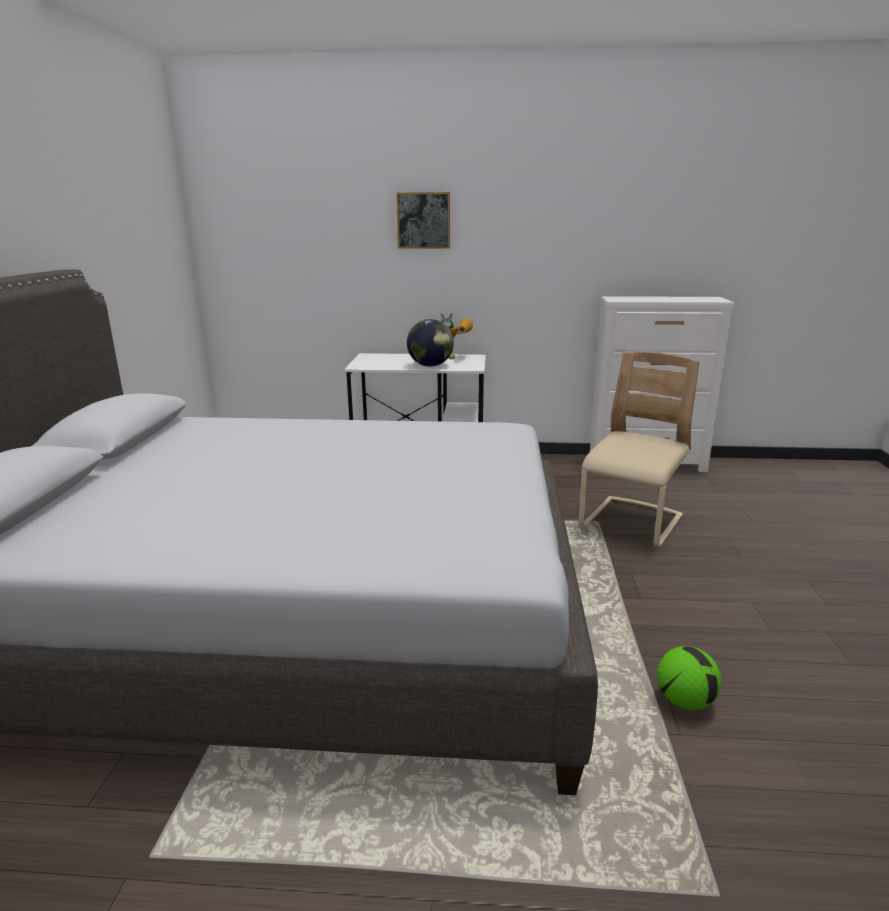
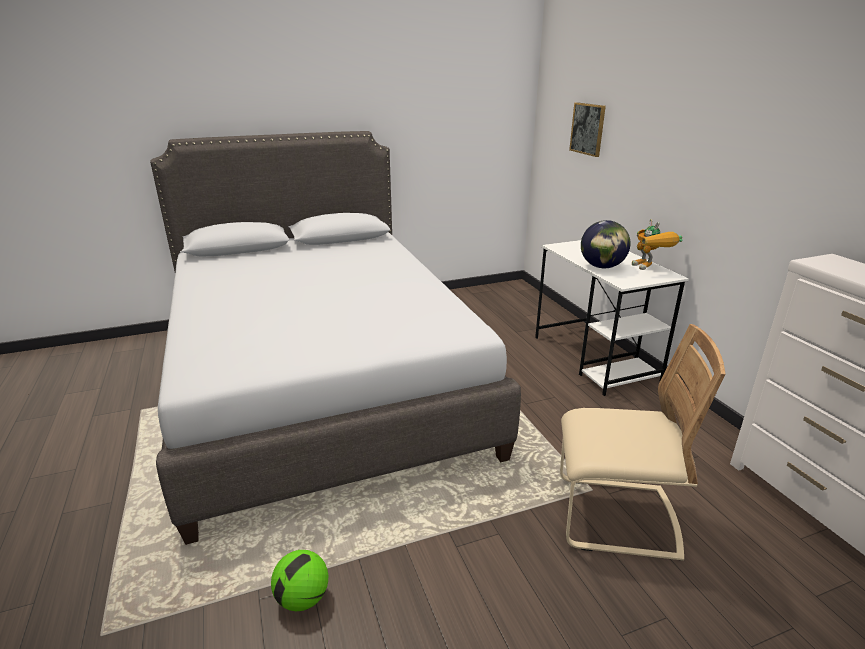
camera: 65 degrees right, 5 degrees up
picture [396,192,450,249] -> picture moved to [569,102,606,157]

